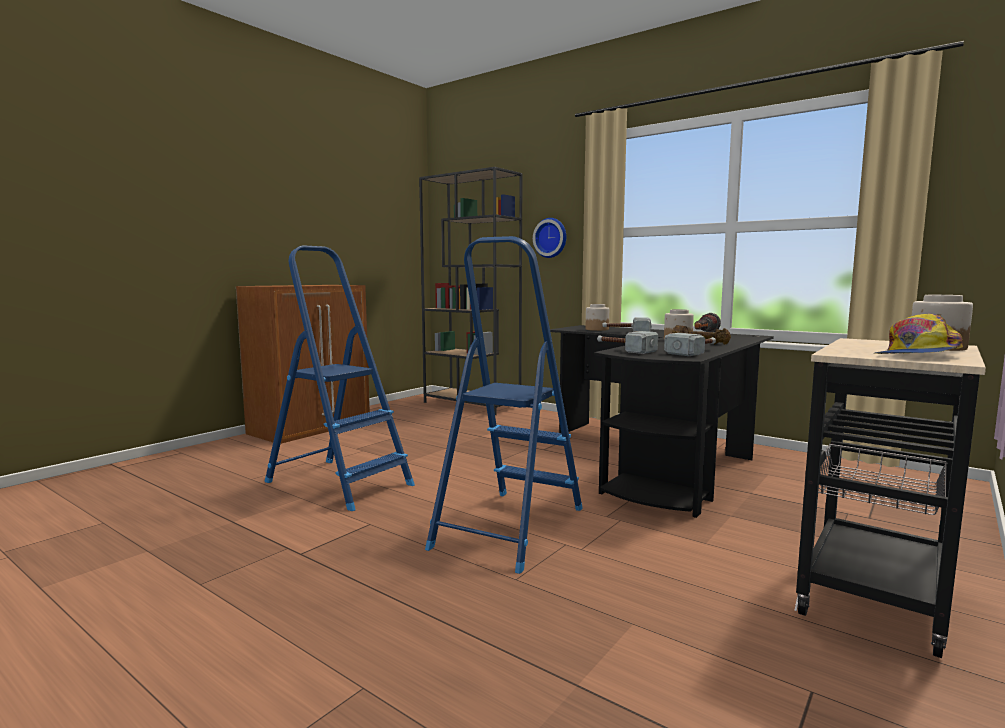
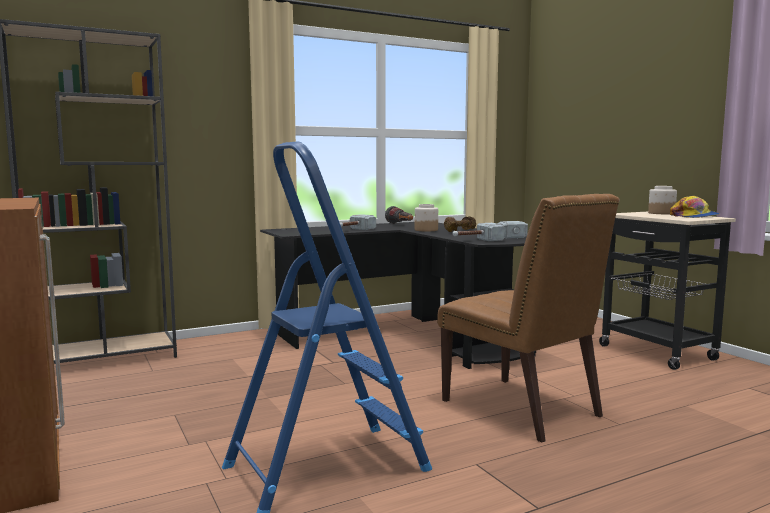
camera: 65 degrees left, 0 degrees up
blue step ladder [425,236,583,574] -> brown chair [437,194,620,443]
wall clock [533,218,567,258] -> none
jar [586,304,609,331] -> none

